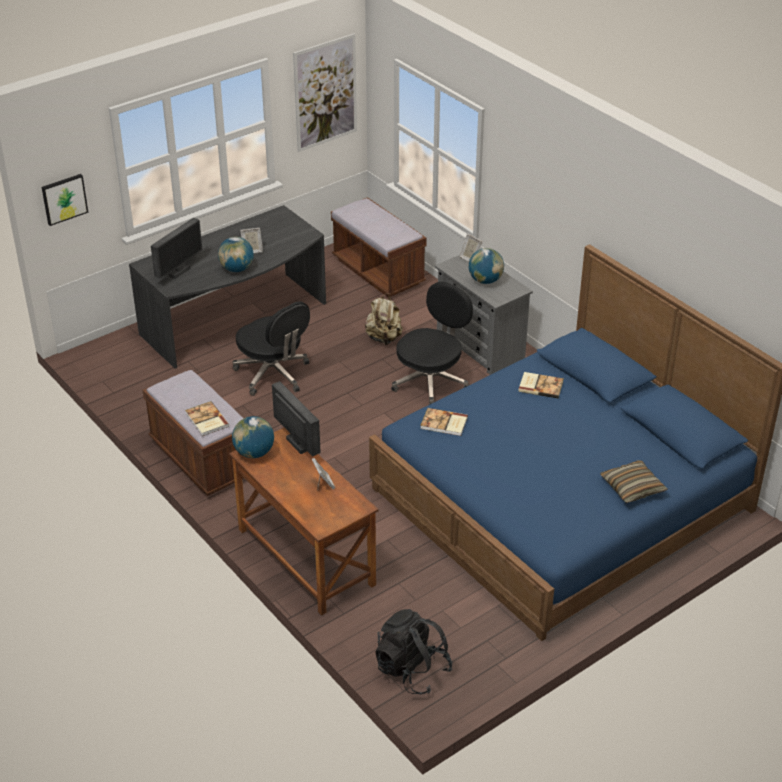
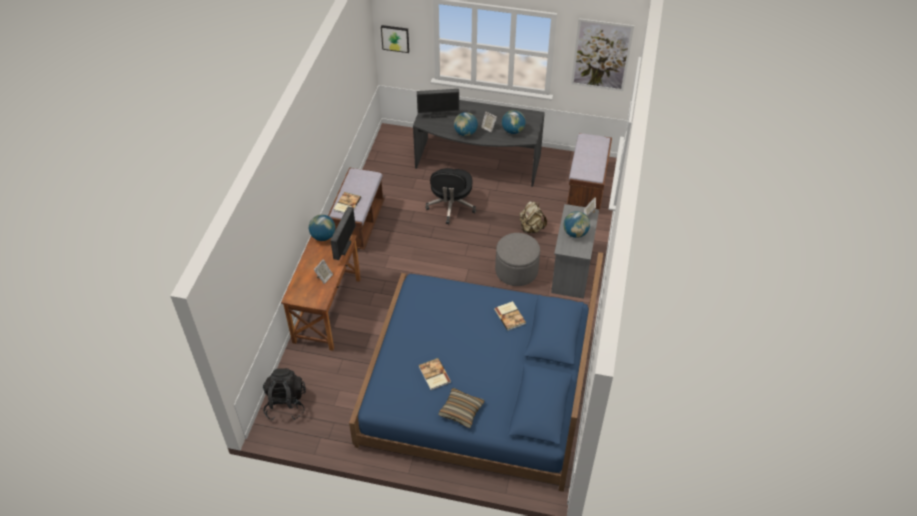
camera: 50 degrees right, 10 degrees up
black office chair [391,282,473,405] -> grey ottoman [495,233,540,286]
book [420,408,468,436] -> book moved to [419,358,451,390]
none -> globe [502,110,526,134]

